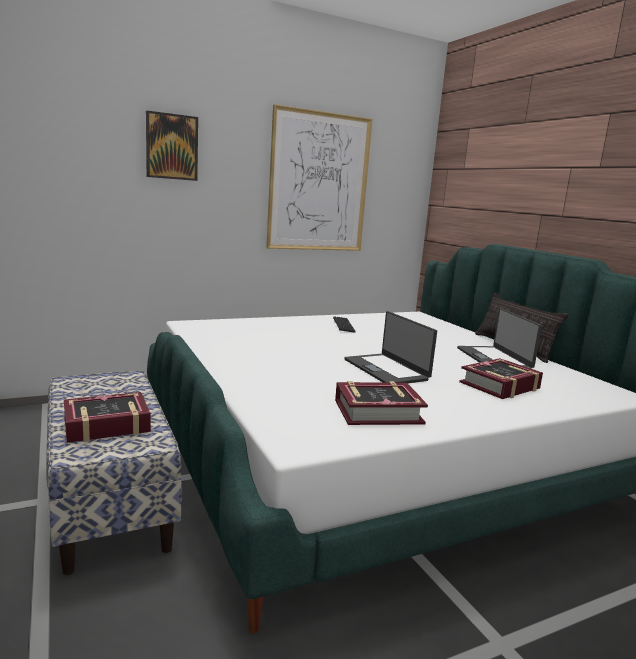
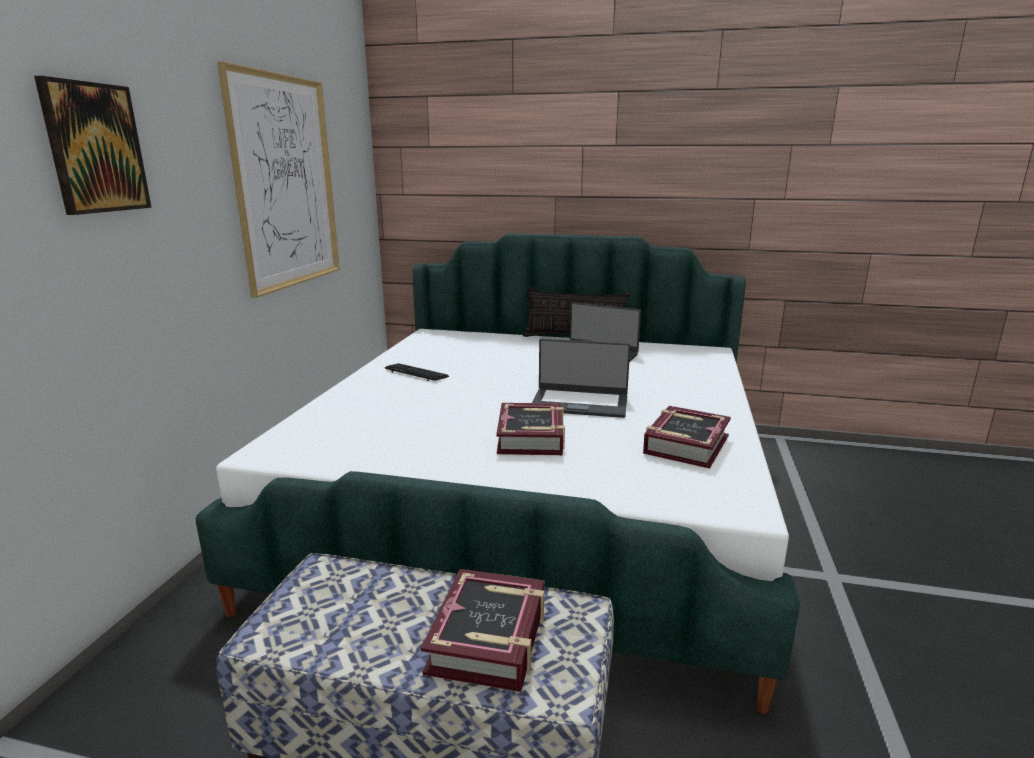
camera: 50 degrees left, 5 degrees up
book [459,358,543,399] -> book moved to [496,403,565,455]

